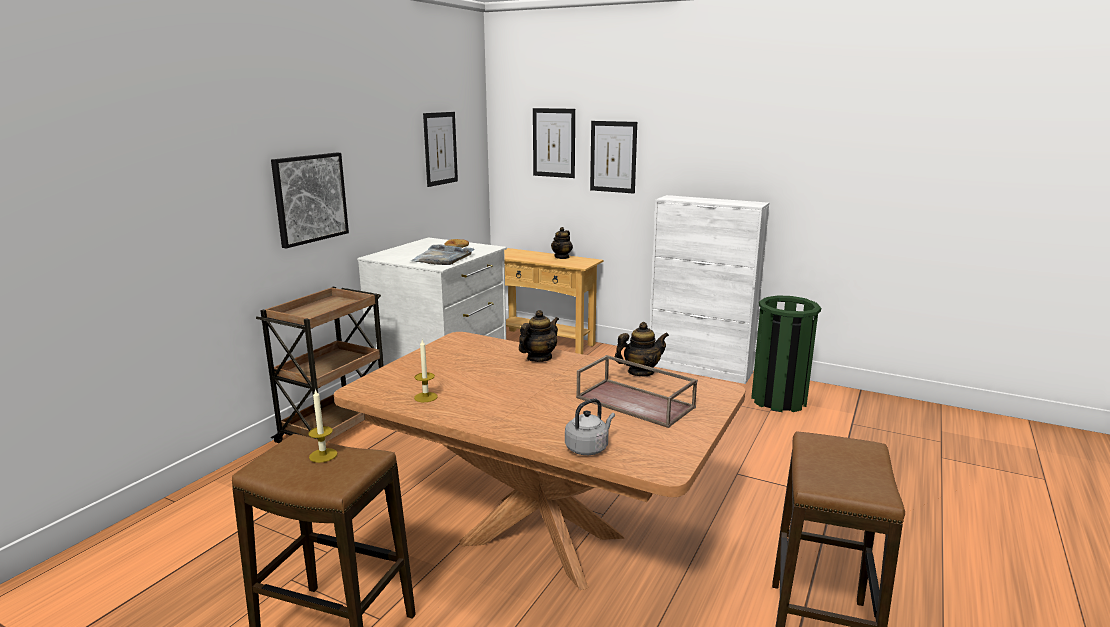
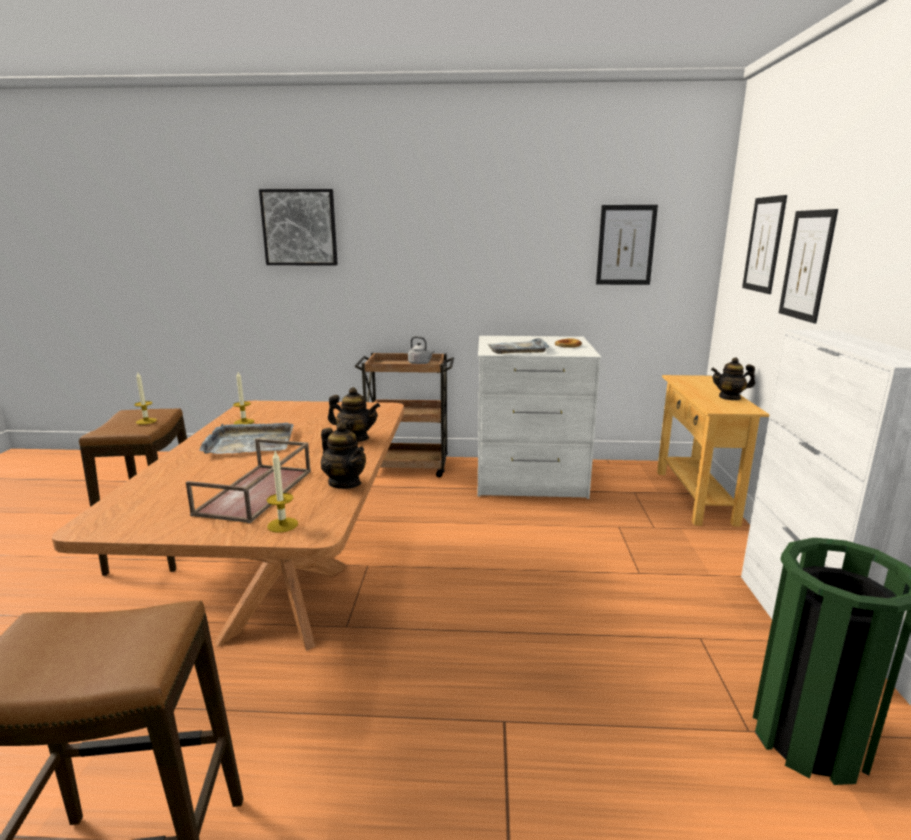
camera: 65 degrees right, 0 degrees up
picture [271,153,349,248] -> picture moved to [259,189,338,265]
grey kettle [565,398,615,455] -> grey kettle moved to [408,336,434,364]
none -> grey tray [199,423,293,454]
none -> candle [267,451,298,533]

